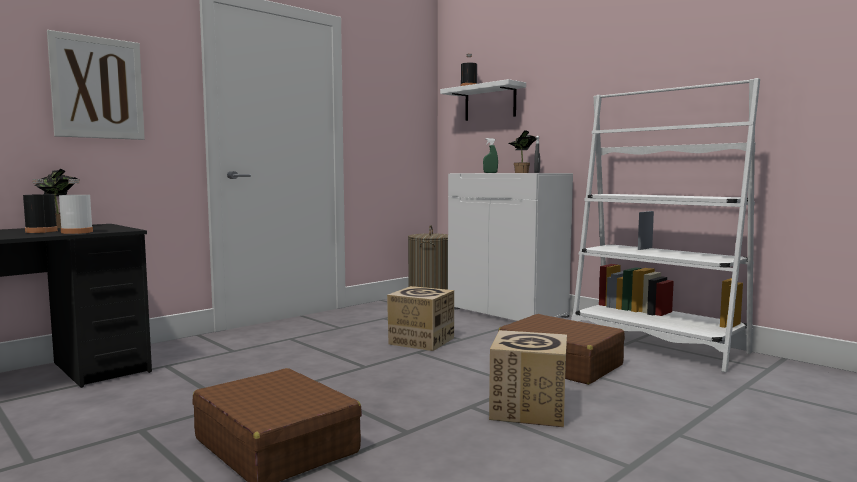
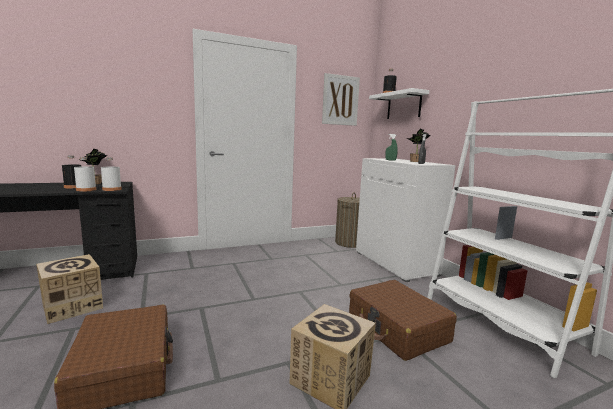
camera: 20 degrees right, 5 degrees up
picture [47,30,145,140] -> picture moved to [322,73,360,126]
cardboard box [387,286,454,351] -> cardboard box moved to [36,254,103,324]
none -> white bottle [101,157,122,191]

